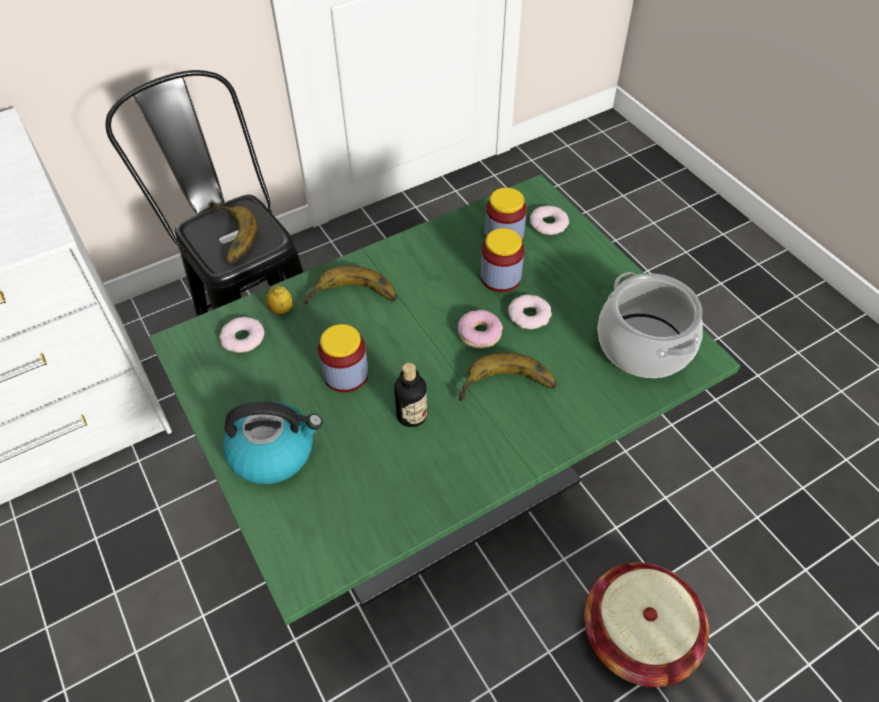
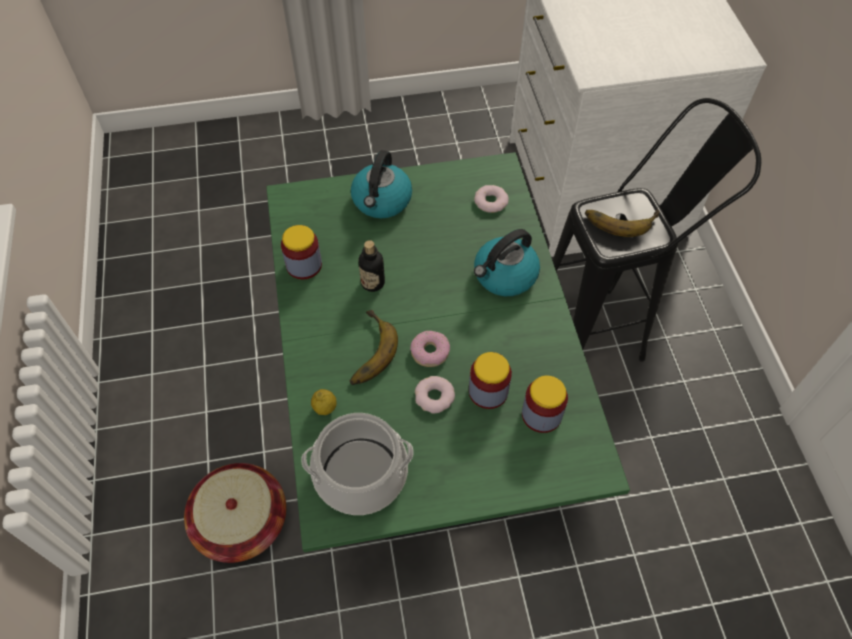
camera: 110 degrees right, 5 degrees up
lemon [266,285,293,315] -> lemon moved to [311,389,337,415]
banana [304,266,397,304] -> kettle [474,229,540,296]
jar [318,324,369,393] -> jar moved to [281,225,322,279]
donut [530,205,569,235] -> none

